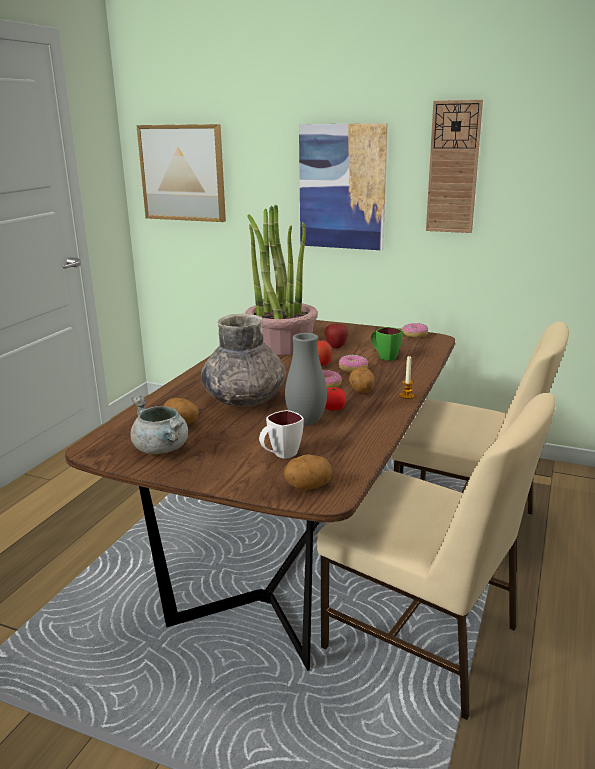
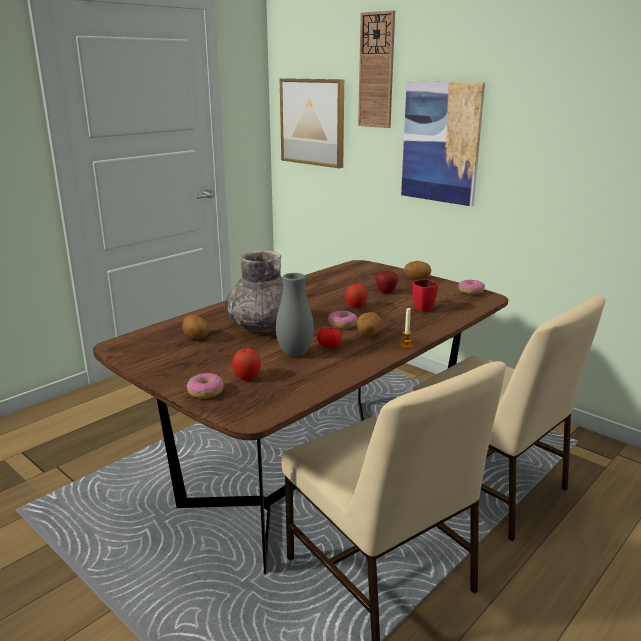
camera: 20 degrees right, 0 degrees up
grey cooking pot [130,396,188,454] -> none
potted plant [245,205,318,355] -> none
white mug [259,410,304,459] -> apple [232,348,261,380]
potato [284,454,332,490] -> potato moved to [404,261,431,280]
donut [339,355,368,372] -> donut moved to [187,373,224,398]
green mug [371,327,403,361] -> red mug [412,279,438,312]
wall clock [426,100,483,233] -> wall clock moved to [358,10,395,128]

